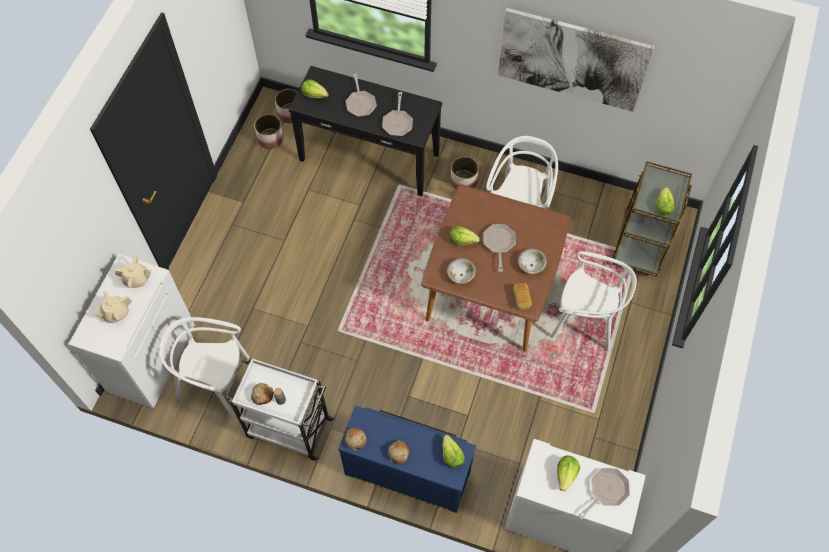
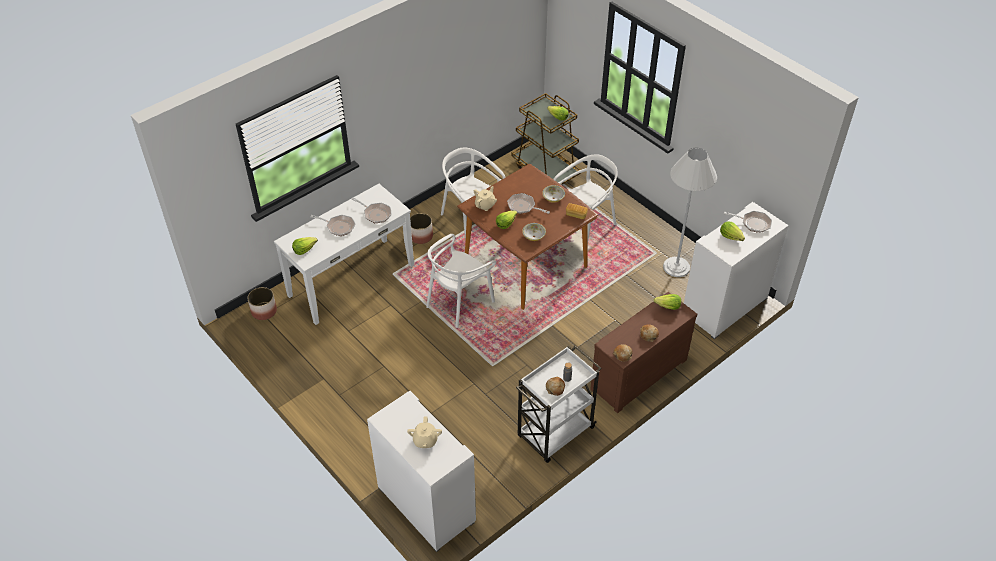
camera: 60 degrees left, 15 degrees down
beige teapot [115,255,151,288] -> beige teapot moved to [474,186,497,211]
white chair [159,317,249,416] -> white chair moved to [426,234,496,328]
planter [254,114,284,149] -> none
black console table [289,66,442,196] -> white console table [274,184,414,325]
blue dresser [338,406,476,513] -> brown dresser [590,292,697,413]
picture [498,8,654,112] -> none
frying pan [578,468,630,519] -> frying pan turned 120 degrees clockwise [724,211,772,233]
none -> white floor lamp [663,148,717,277]

